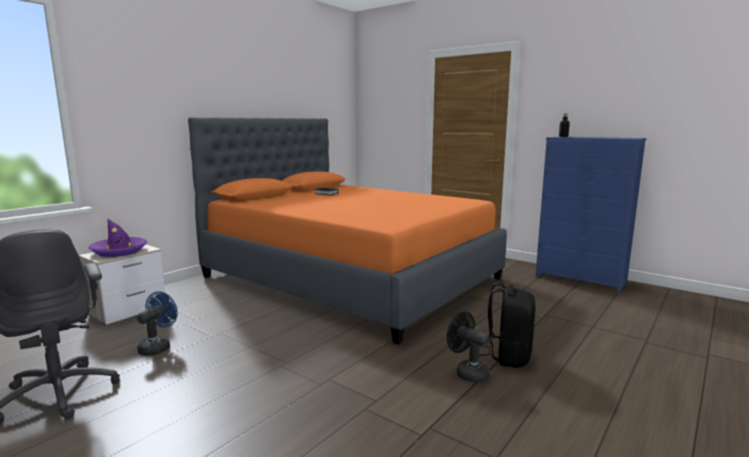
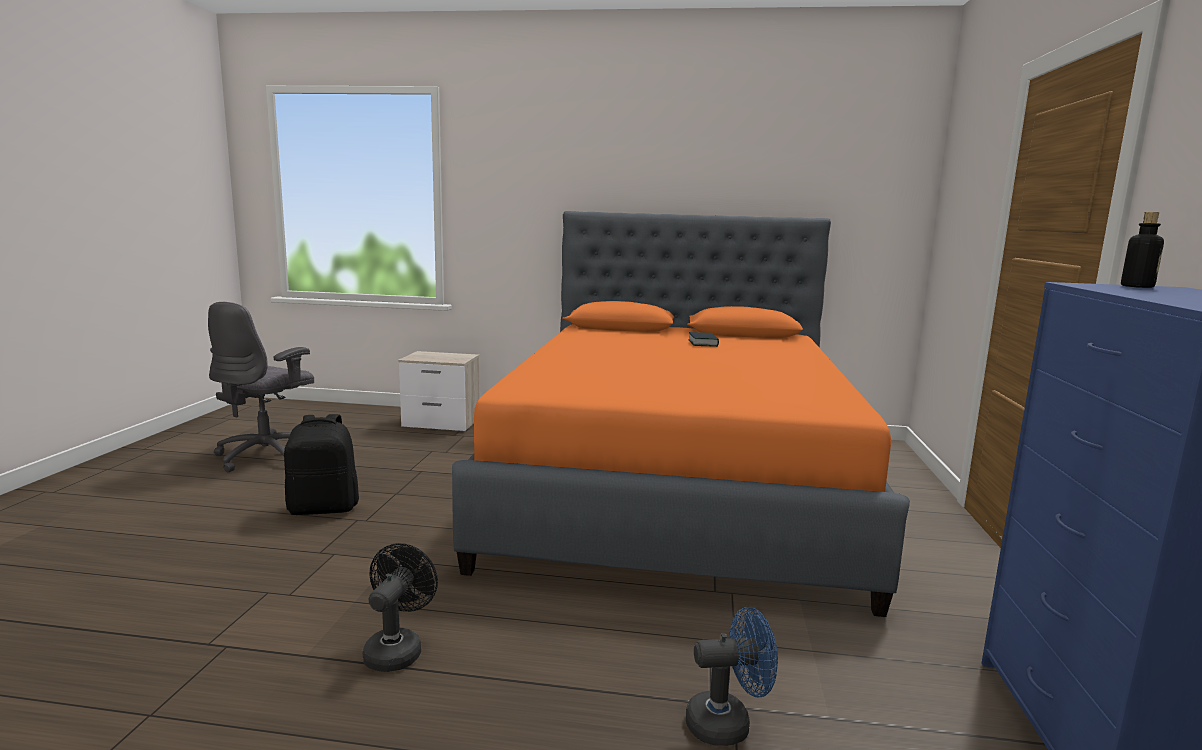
camera: 60 degrees right, 0 degrees up
purple hat [88,219,147,257] -> none
blue fan [137,291,178,356] -> blue fan moved to [686,607,778,746]
black backpack [479,282,536,368] -> black backpack moved to [284,414,359,515]

